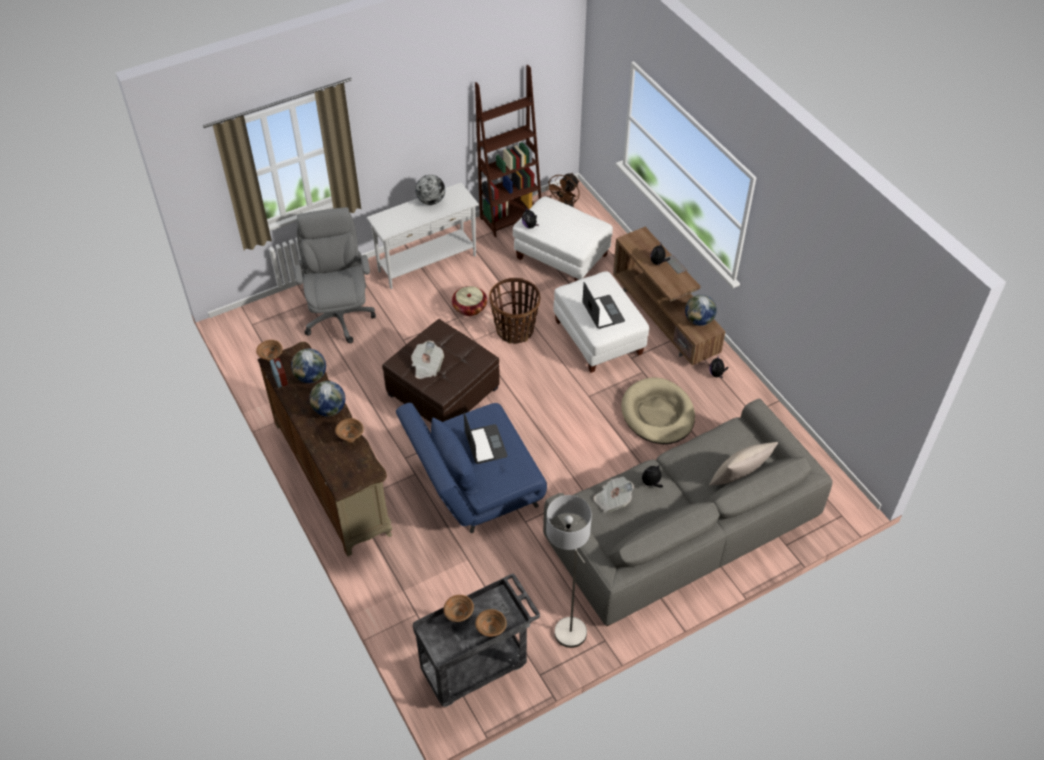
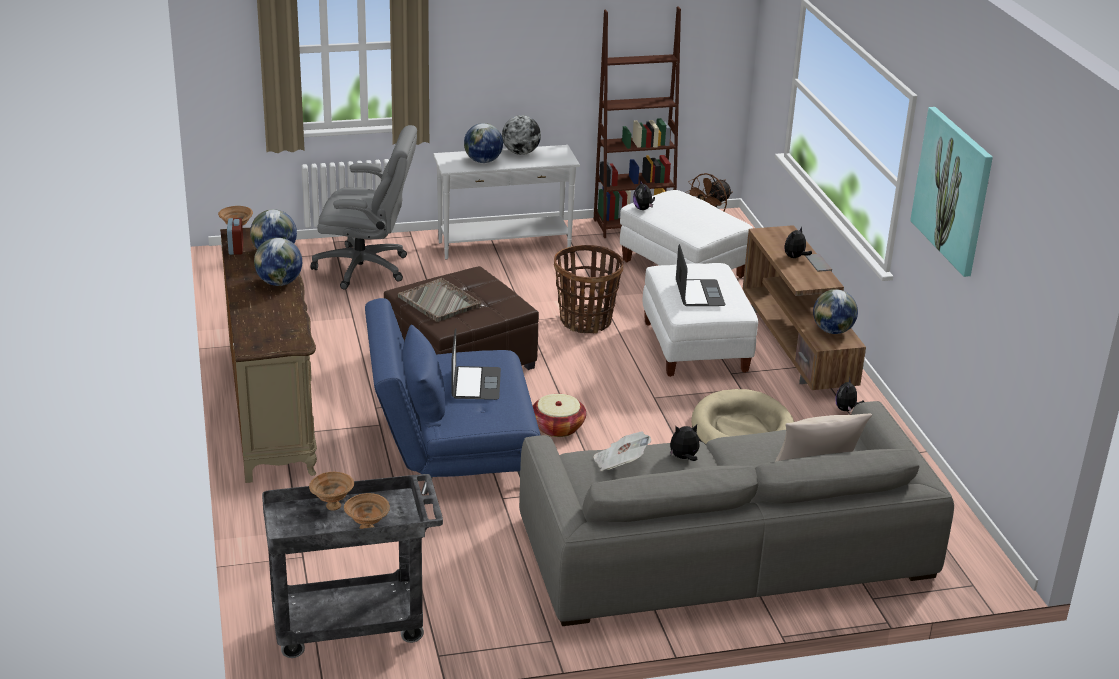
camera: 15 degrees right, 20 degrees down
grey office chair [294,207,376,343] -> grey office chair turned 90 degrees clockwise [311,125,417,290]
brown bowl [335,418,364,443] -> none
newspaper [411,341,444,379] -> grey tray [398,278,481,322]
basket [452,286,487,316] -> basket moved to [533,394,586,437]
grey floor lamp [546,495,592,648] -> none
none -> globe [464,123,503,163]
none -> picture [910,107,993,277]

